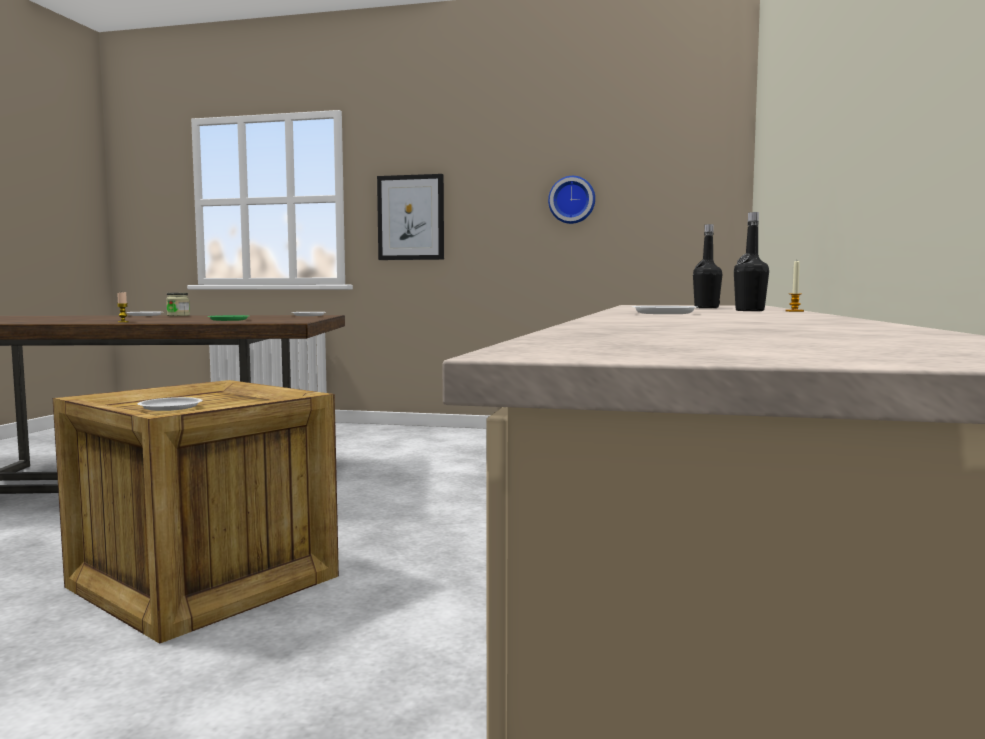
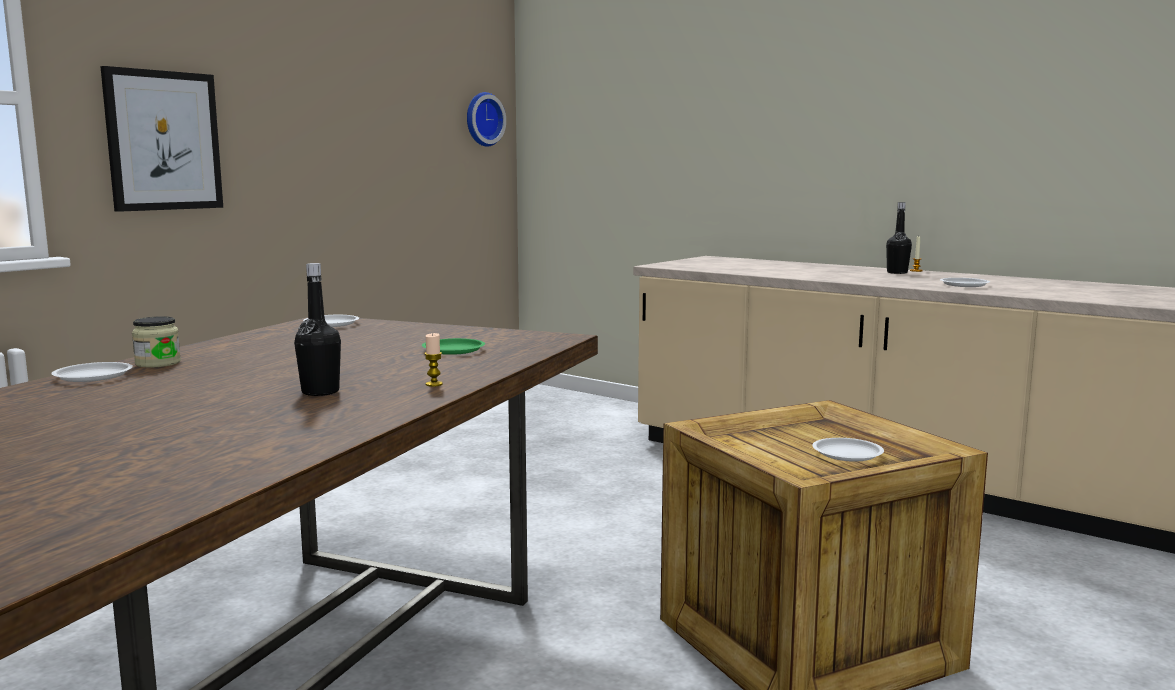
camera: 65 degrees left, 5 degrees up
wall clock [548,176,595,224] -> wall clock moved to [467,92,506,147]
black bottle [693,224,723,308] -> black bottle moved to [294,263,341,396]

